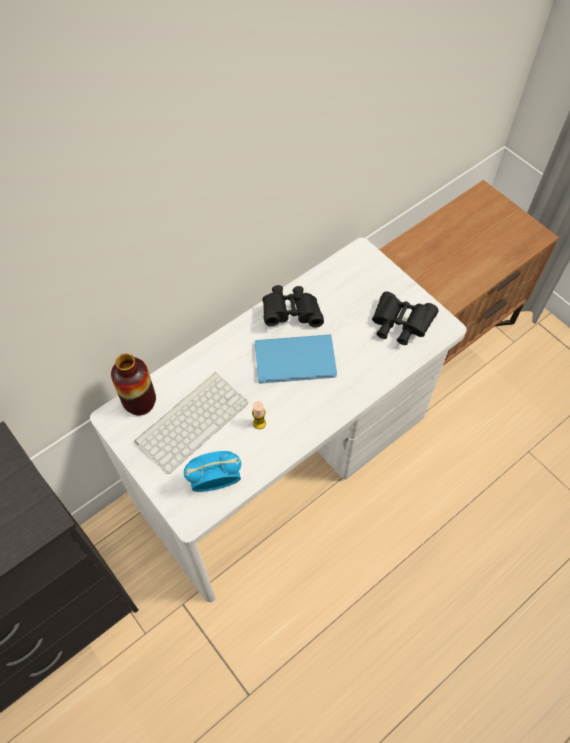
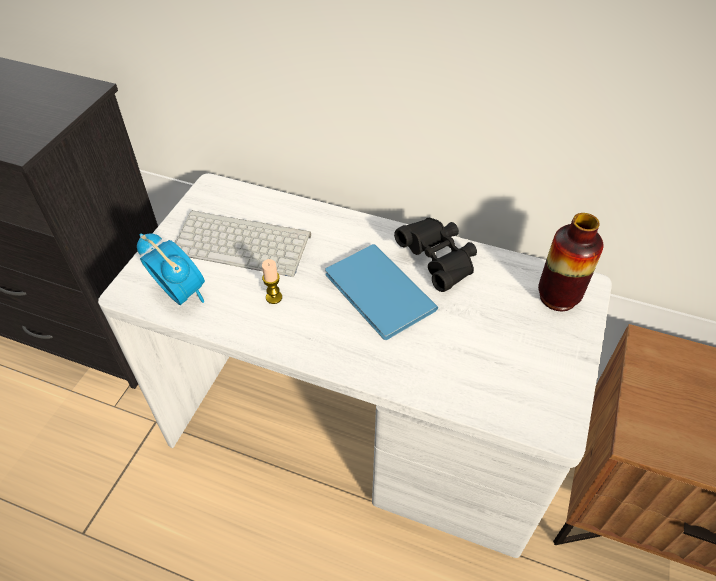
camera: 60 degrees right, 10 degrees down
vase [111,353,156,416] -> vase moved to [538,213,603,311]
black binoculars [372,292,439,345] -> none

